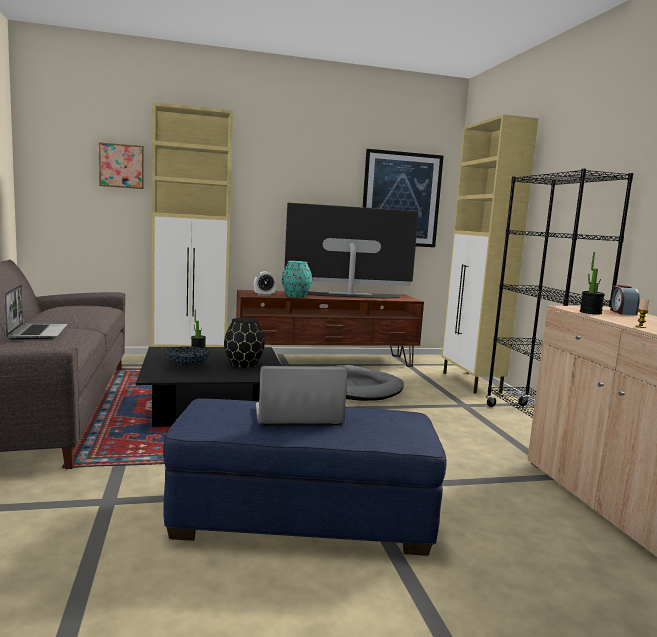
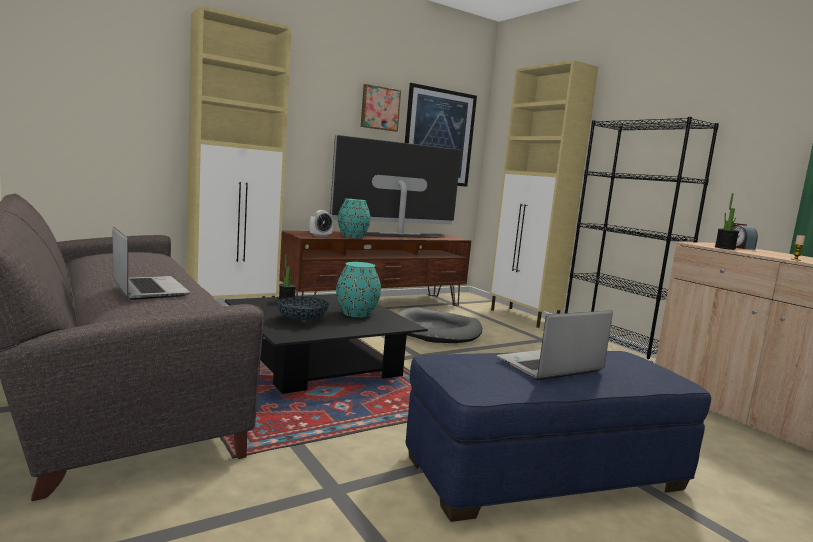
camera: 20 degrees left, 0 degrees up
picture [99,142,144,189] -> picture moved to [361,84,401,132]
black vase [224,318,265,368] -> turquoise vase [336,262,381,318]

